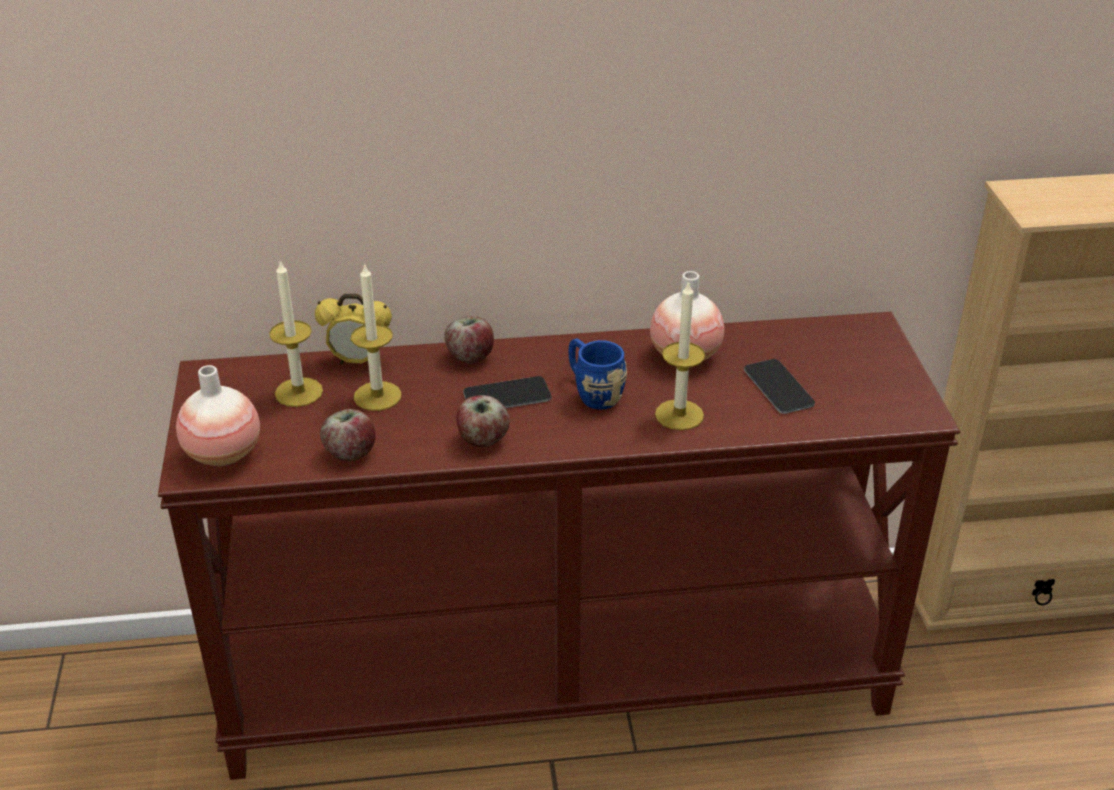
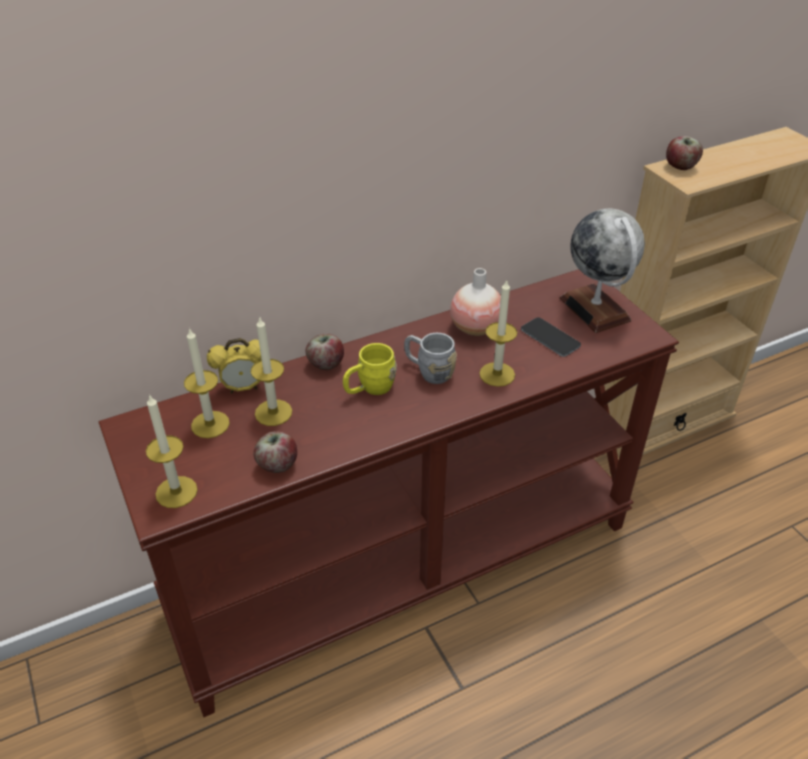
camera: 20 degrees left, 5 degrees up
vase [176,365,260,466] -> candle [146,394,198,508]
apple [456,395,510,447] -> apple moved to [666,136,703,170]
phone [463,376,551,408] -> yellow mug [343,343,397,395]
blue mug [569,338,627,410] -> grey mug [404,333,457,384]
none -> globe [560,209,645,333]

